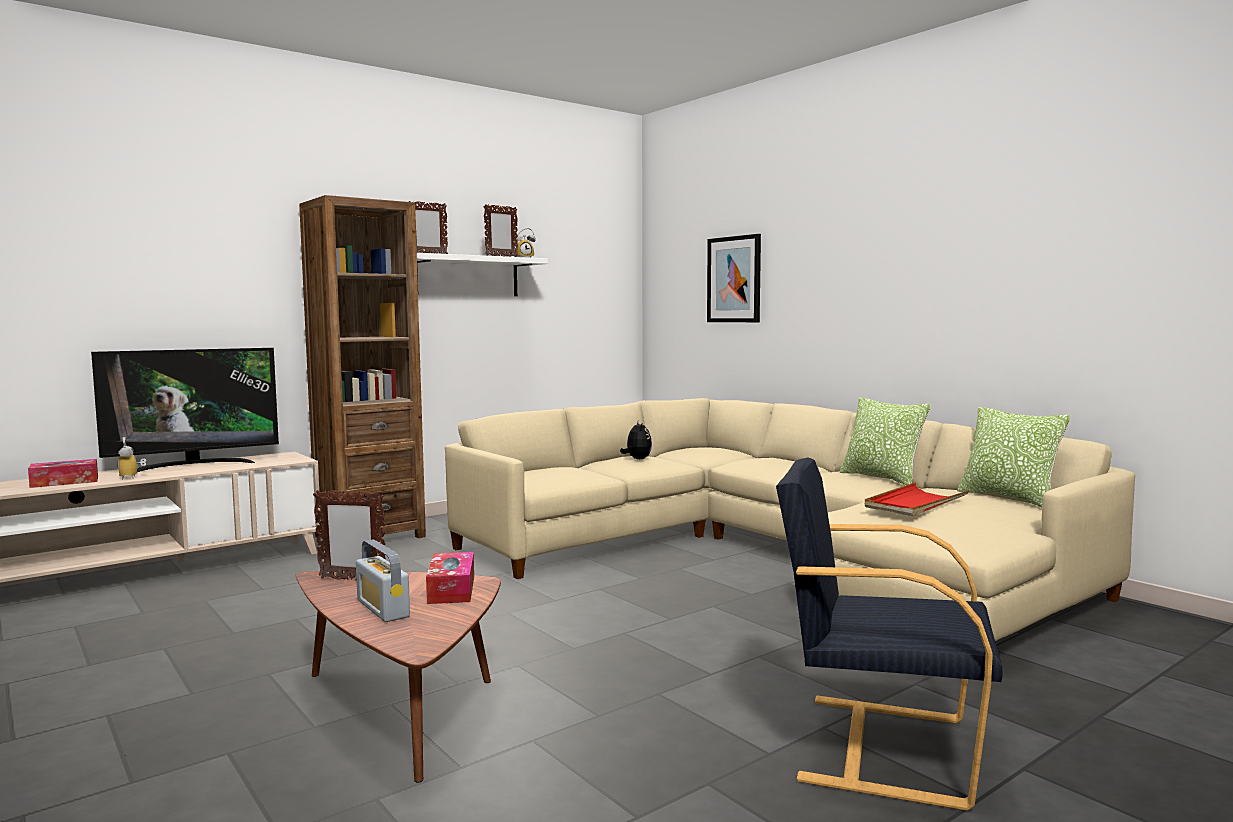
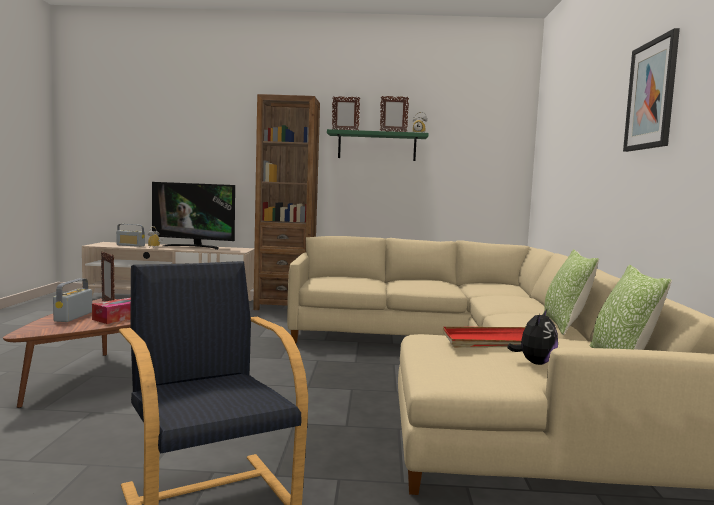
camera: 40 degrees right, 0 degrees up
tissue box [28,459,98,488] -> radio [116,224,145,247]
white shelf [417,253,548,296] -> green shelf [327,129,429,161]
plush toy [620,422,652,459] -> plush toy moved to [507,309,558,365]
picture [707,234,761,322] -> picture moved to [623,28,680,152]

